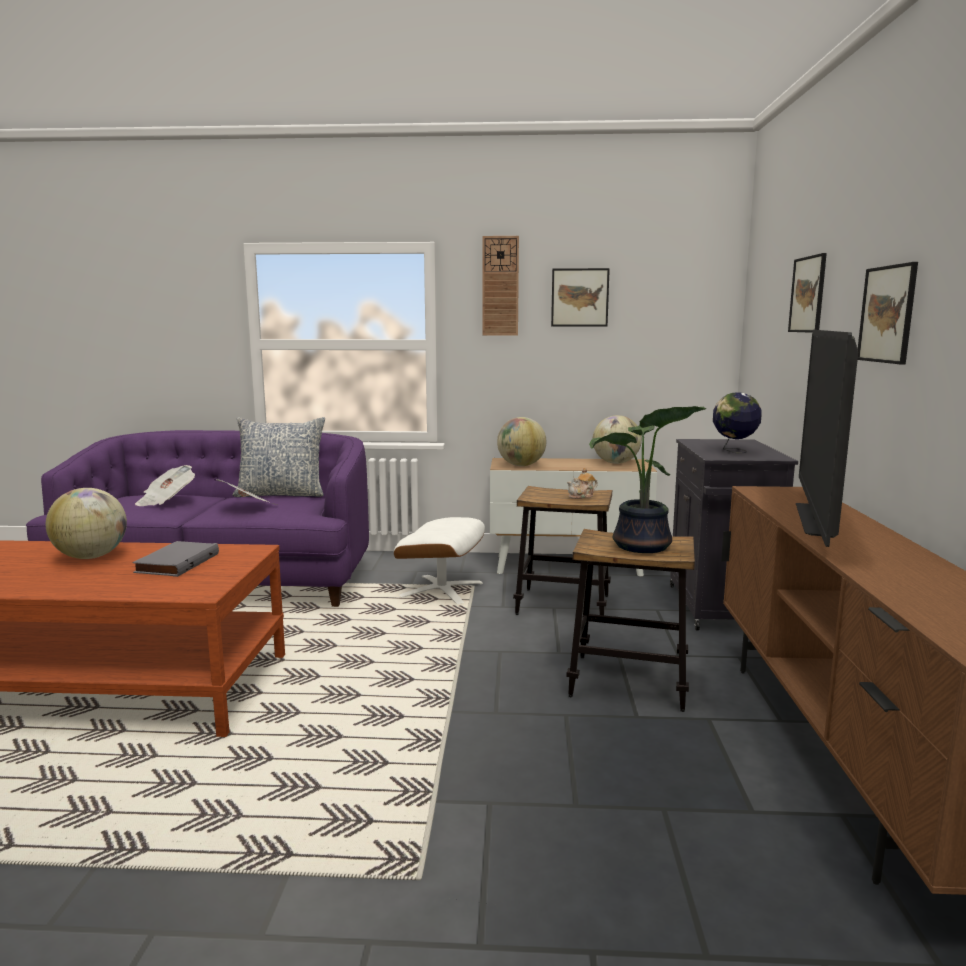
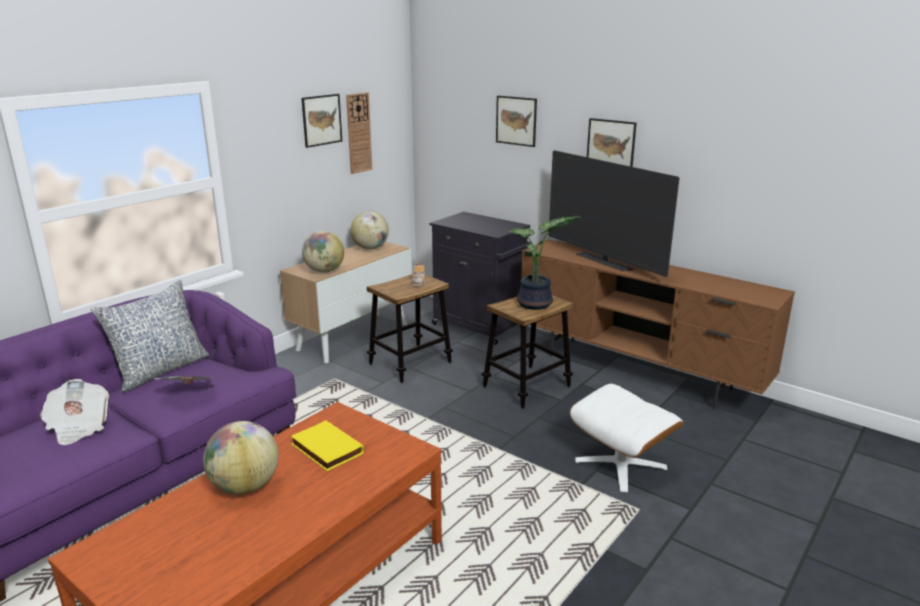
camera: 55 degrees left, 10 degrees up
grey book [132,541,219,577] -> yellow book [291,420,364,471]
white ottoman [394,517,485,604] -> white ottoman moved to [570,384,684,492]
wall clock [482,236,519,336] -> wall clock moved to [346,92,372,174]
globe [713,392,762,454] -> none

